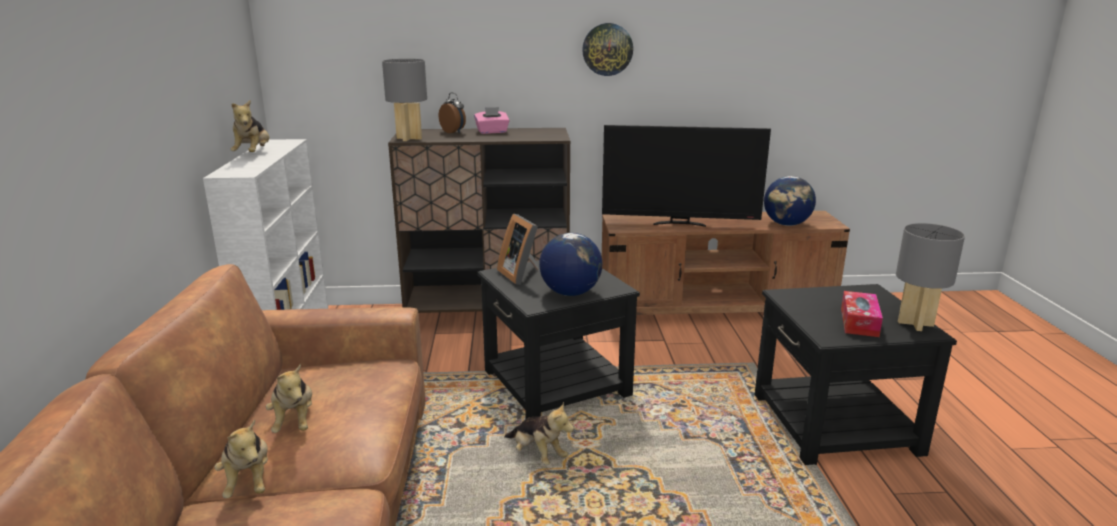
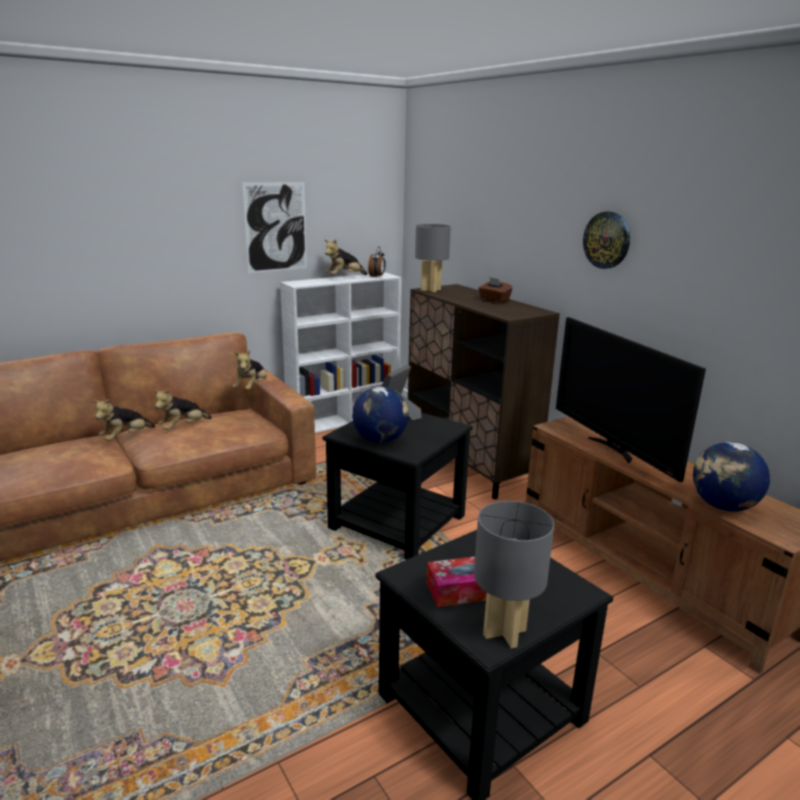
camera: 60 degrees right, 0 degrees up
alarm clock [439,92,466,133] -> alarm clock moved to [368,246,386,278]
pink tissue box [474,107,510,134] -> brown tissue box [478,277,513,303]
plush toy [504,402,574,465] -> plush toy moved to [233,350,267,390]
none -> picture [242,182,307,273]

